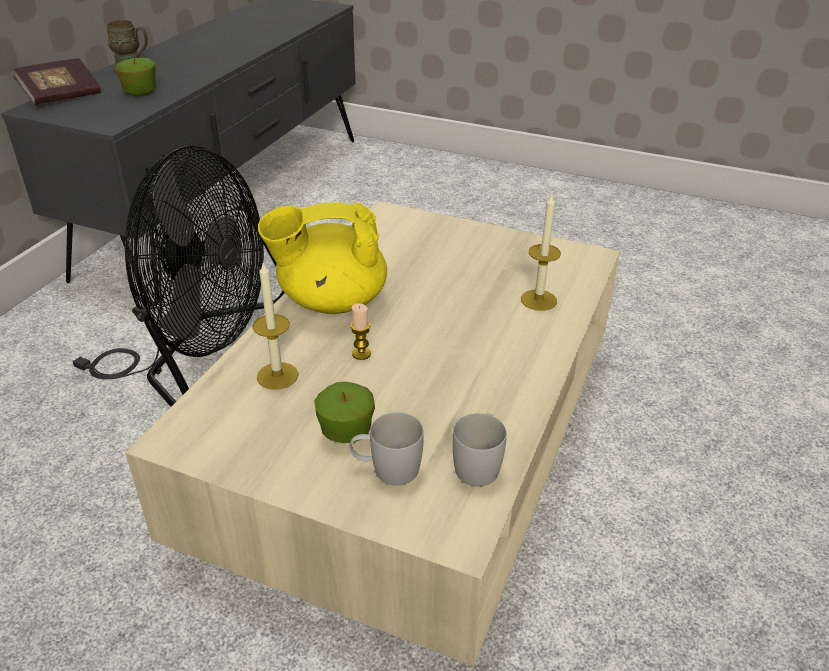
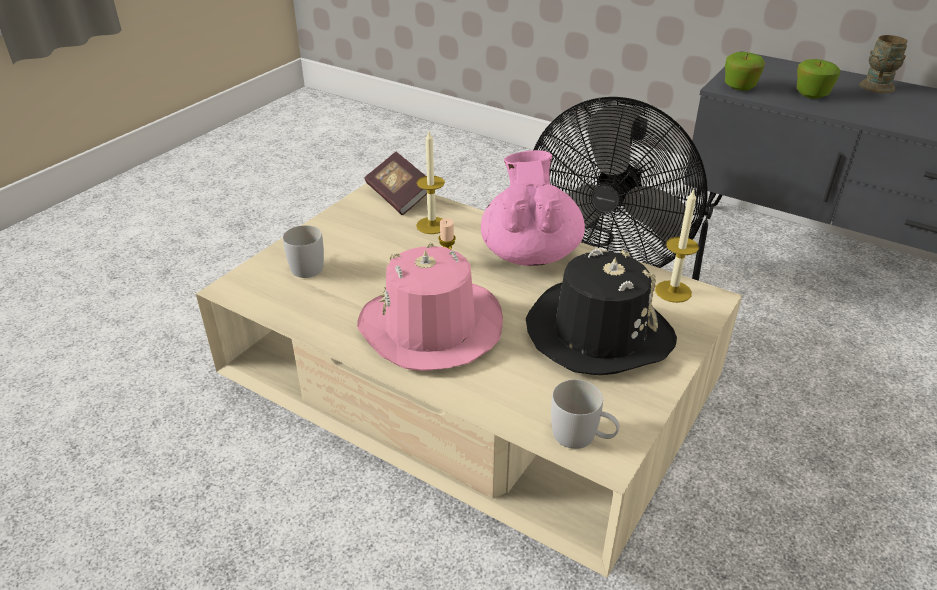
camera: 100 degrees right, 0 degrees up
book [14,58,101,105] -> book moved to [365,152,427,215]
yellow teapot [258,202,387,314] -> pink teapot [481,150,585,266]
apple [314,382,375,443] -> apple moved to [725,52,765,91]
white mug [452,413,507,486] -> white mug moved to [551,379,619,449]
candle [521,195,561,311] -> candle moved to [655,188,699,303]
none -> pink hat [357,242,503,371]
none -> black hat [526,249,677,375]

